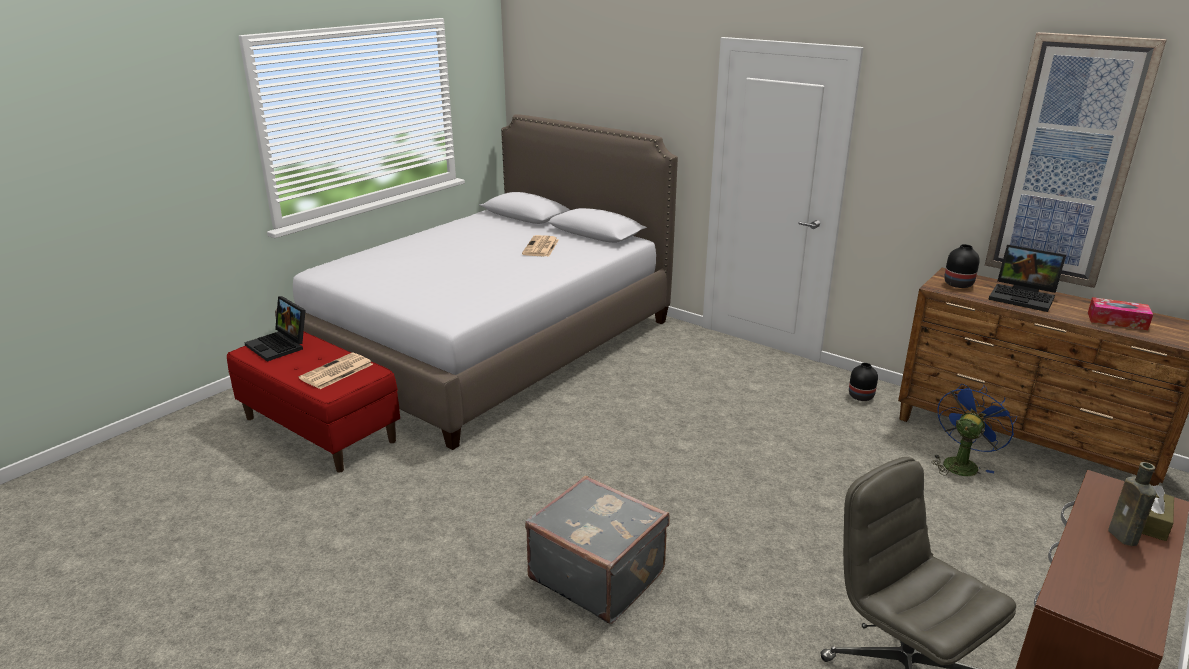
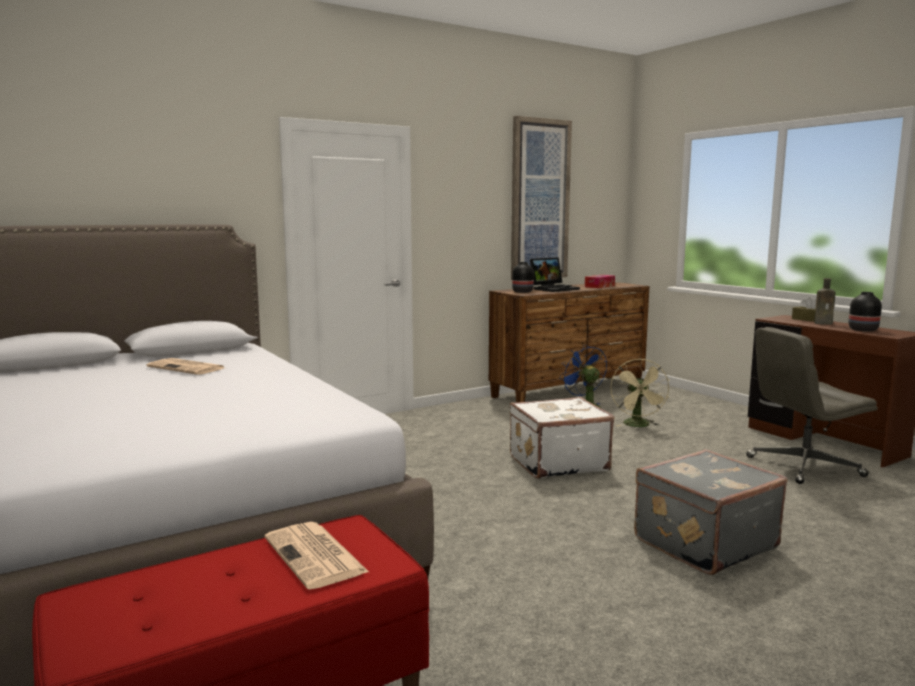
camera: 70 degrees left, 15 degrees down
laptop [244,296,306,362] -> none
black vase [849,363,878,401] -> black vase moved to [849,292,882,332]
none -> white suitcase [510,397,614,479]
none -> beige fan [610,359,670,427]

